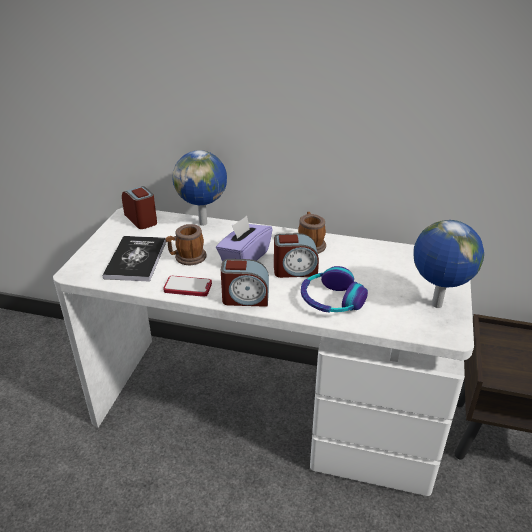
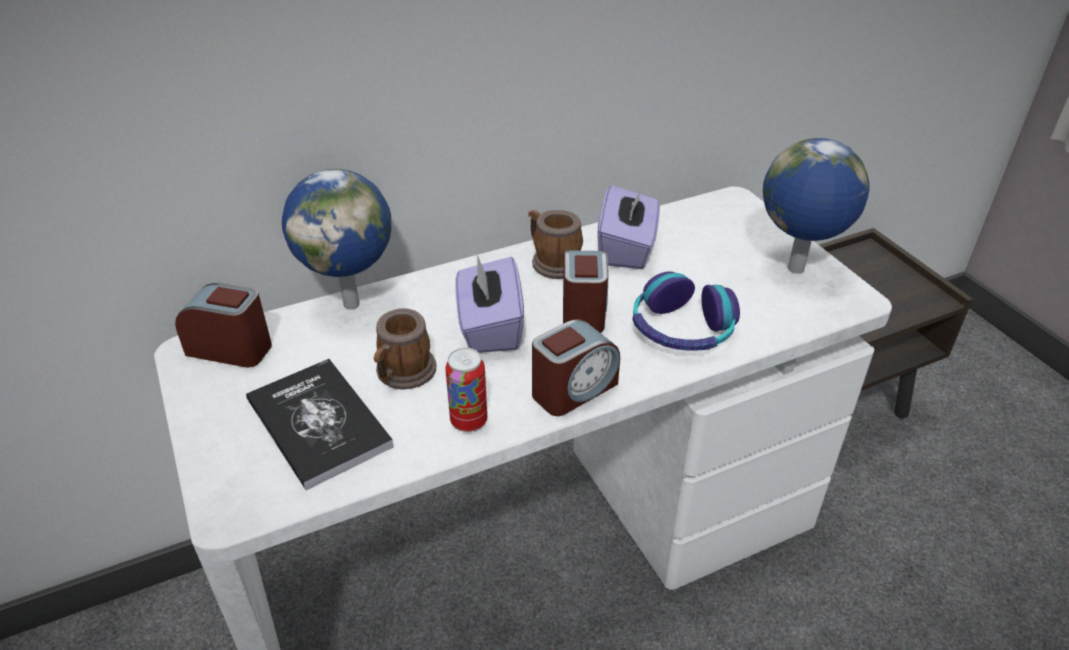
camera: 40 degrees left, 5 degrees up
phone [163,276,212,297] -> can [445,348,487,432]
alarm clock [274,233,319,278] -> alarm clock turned 45 degrees counterclockwise [563,250,608,333]
none -> purple tissue box [597,184,660,269]

